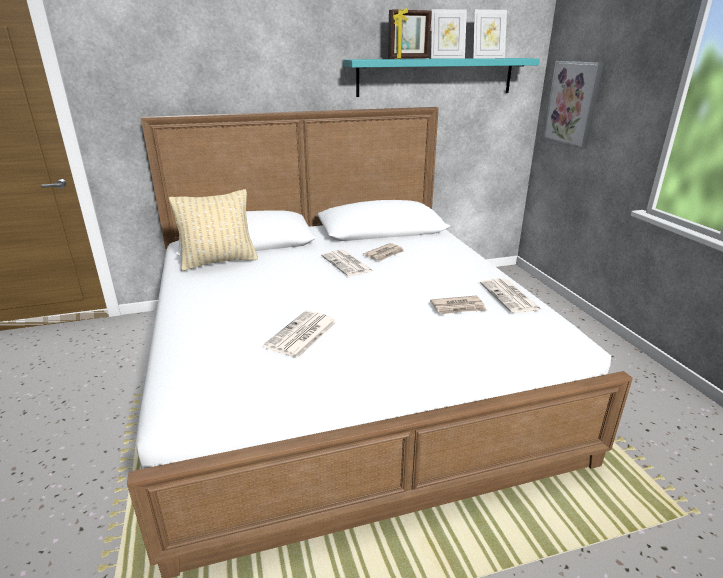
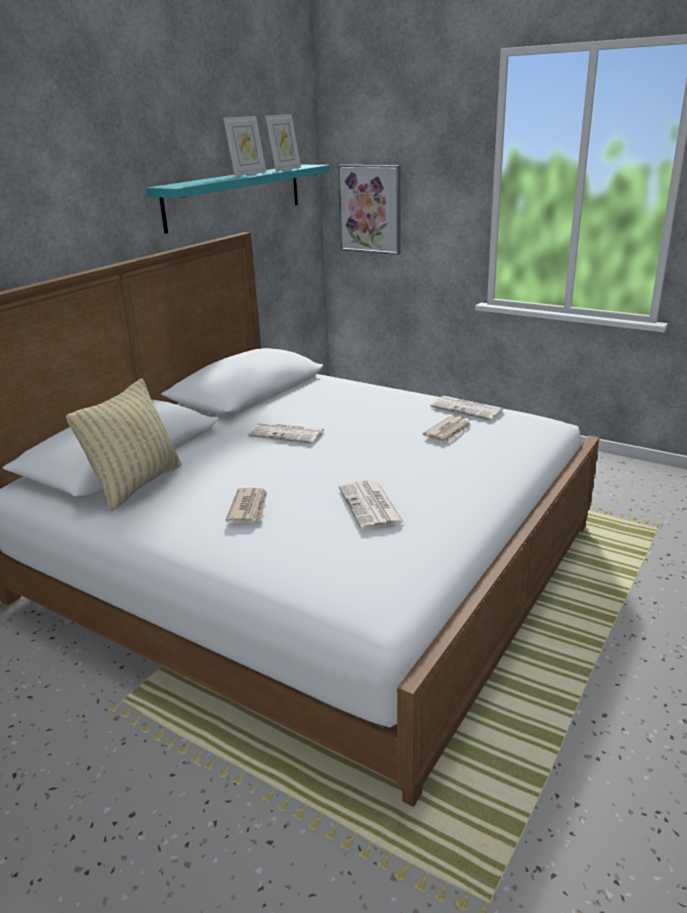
camera: 40 degrees left, 0 degrees up
newspaper [363,243,404,261] -> newspaper moved to [225,488,267,523]
picture frame [388,7,432,59] -> none

